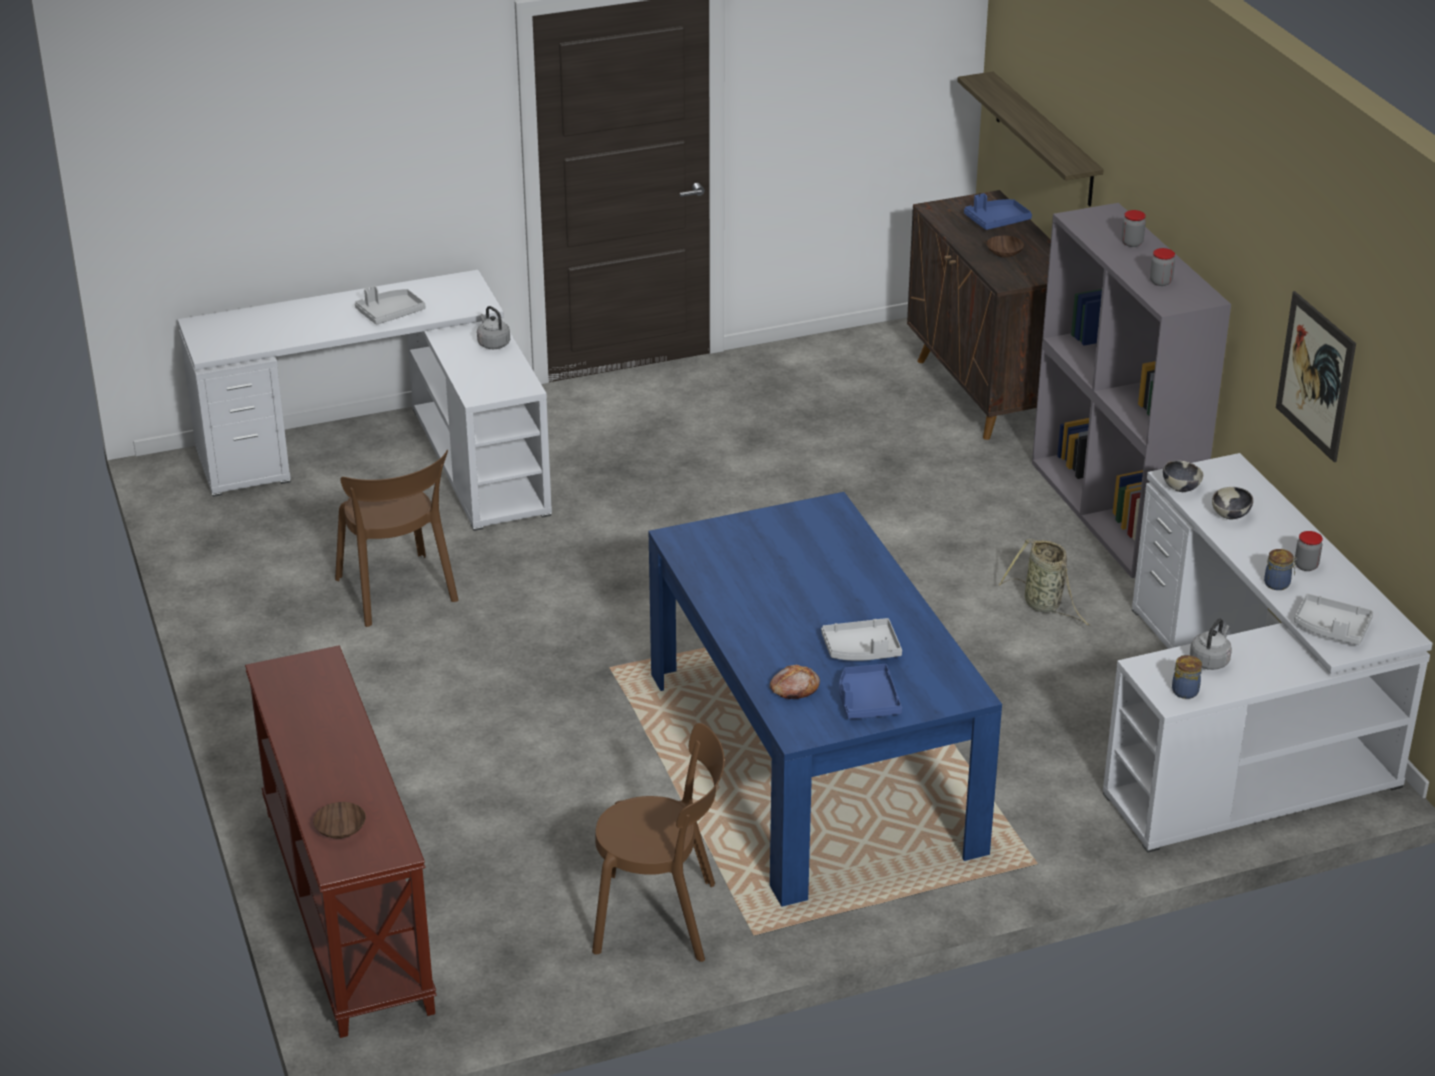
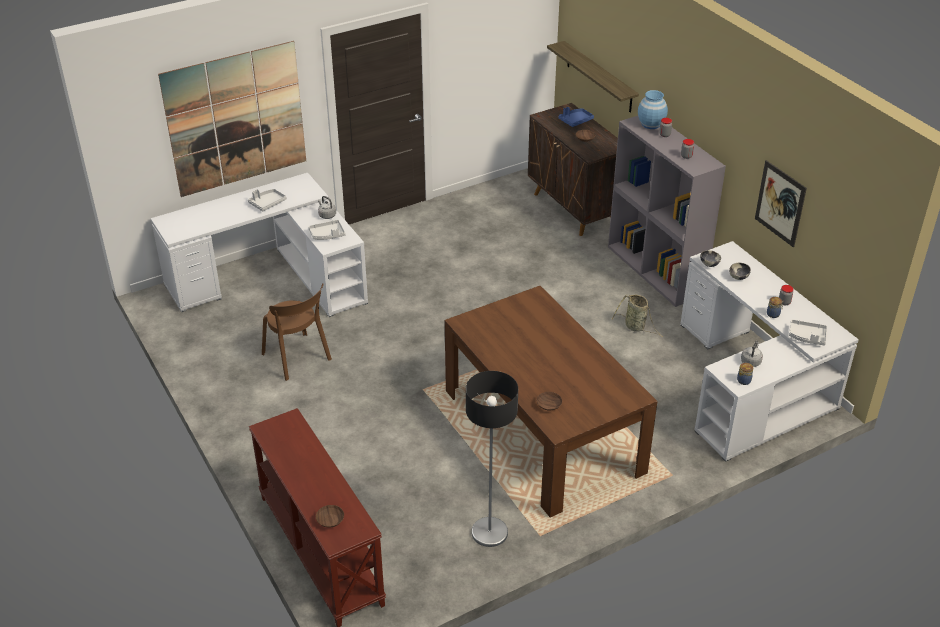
camera: 10 degrees left, 5 degrees up
brown chair [592,723,725,962] -> floor lamp [466,371,518,547]
blue dining table [649,492,1002,907] -> brown dining table [445,286,658,518]
bread [770,665,820,699] -> brown bowl [537,392,562,411]
grey tray [821,618,902,661] -> grey tray moved to [309,220,346,240]
blue tray [839,664,902,719] -> none
none -> picture [158,41,306,197]
none -> blue vase [638,90,668,129]

